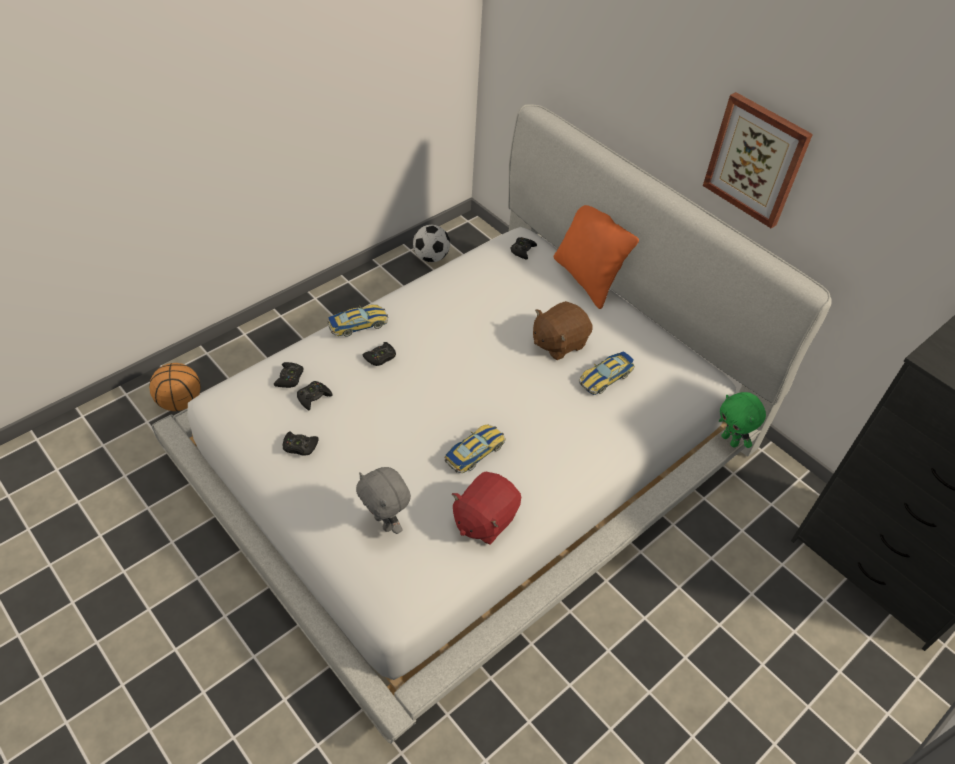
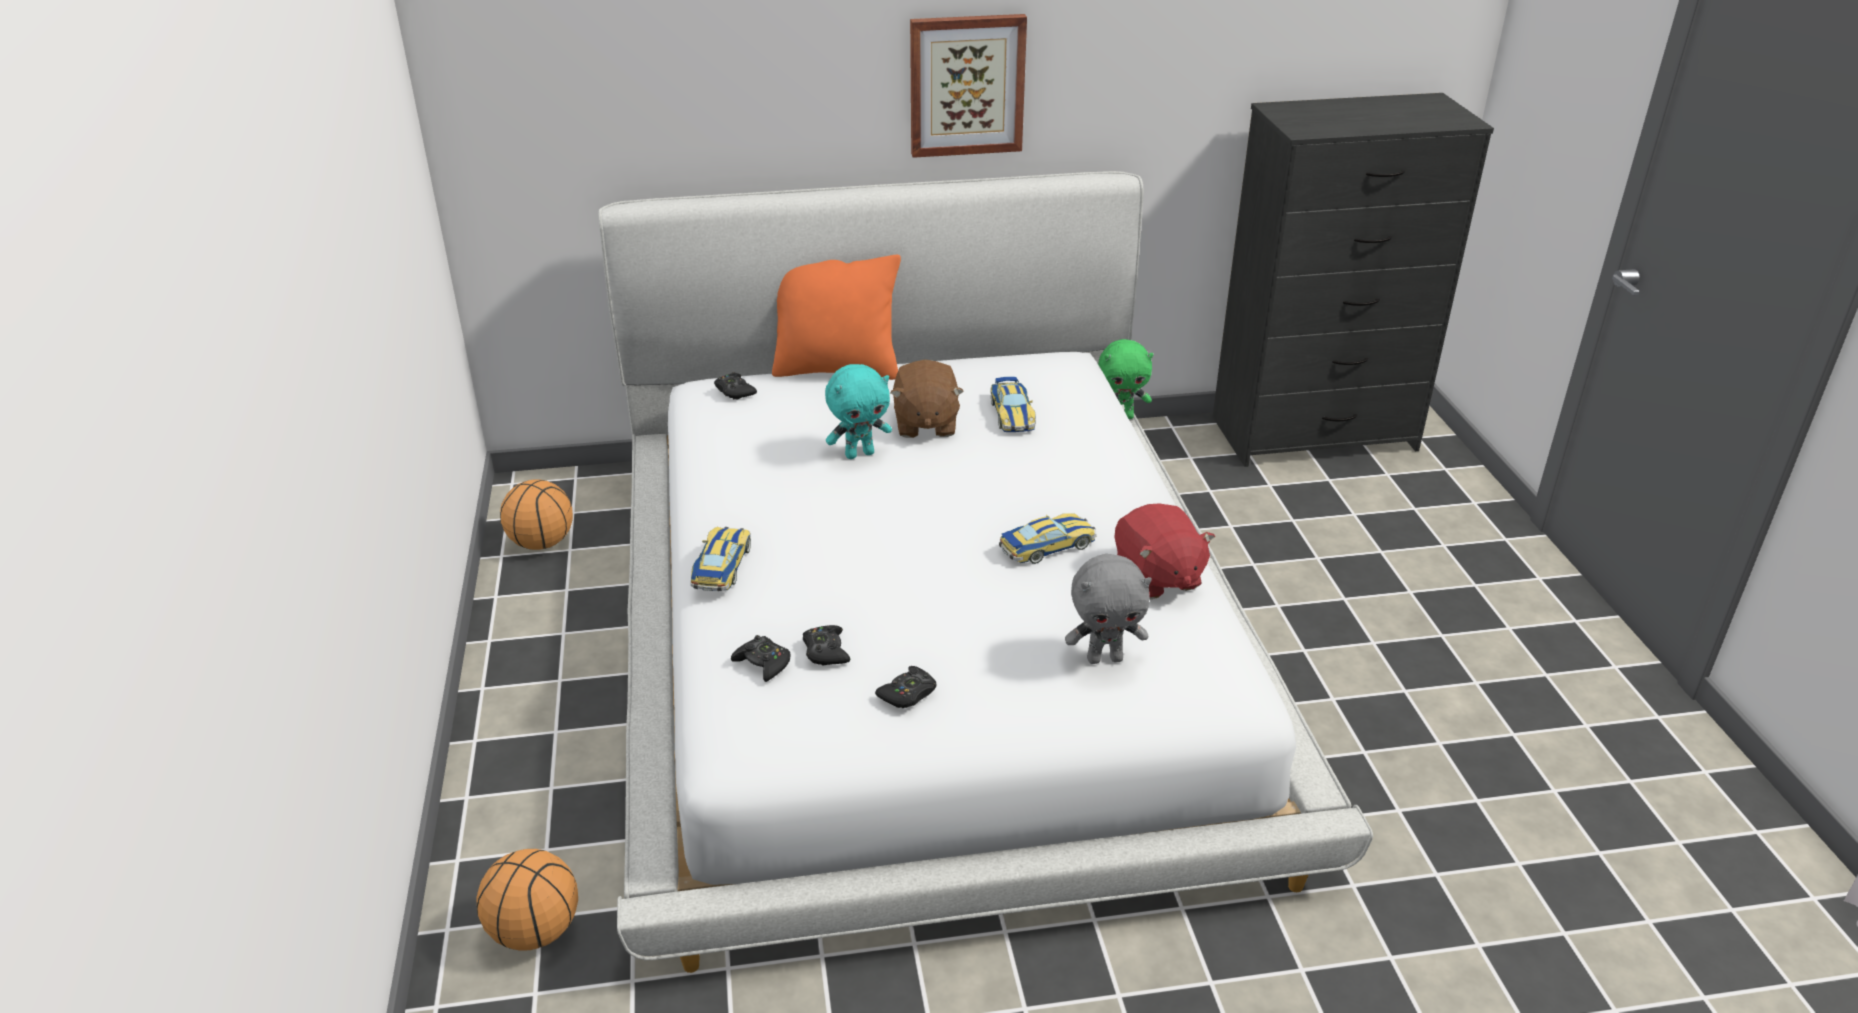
camera: 55 degrees left, 15 degrees down
black game controller [363,342,396,366] -> none
football [413,225,450,262] -> basketball [500,480,573,550]
toy car [444,424,506,473] -> toy car turned 75 degrees clockwise [999,513,1096,564]
none -> turquoise plush toy [825,364,892,459]

